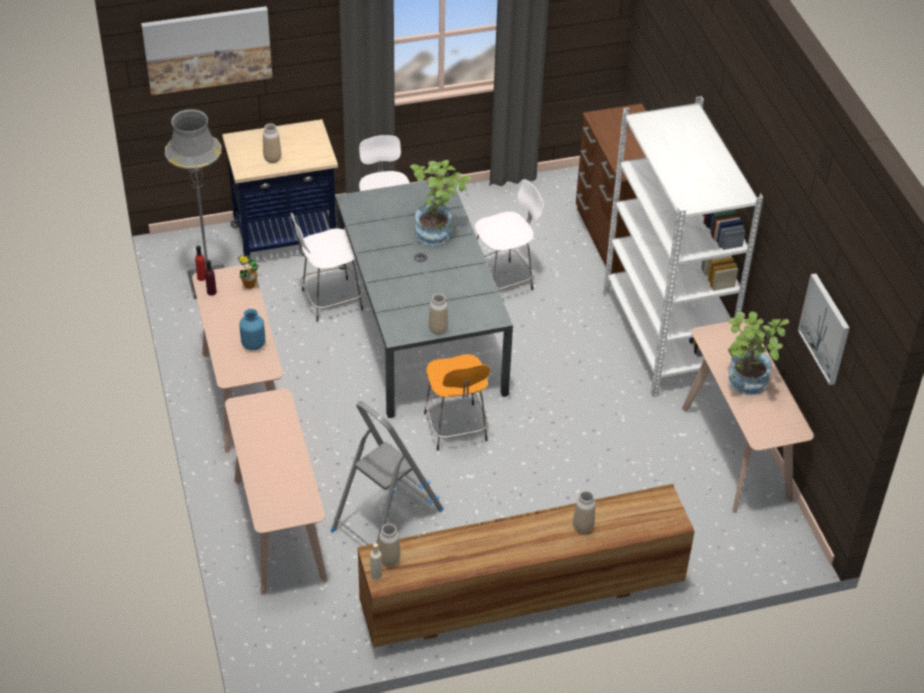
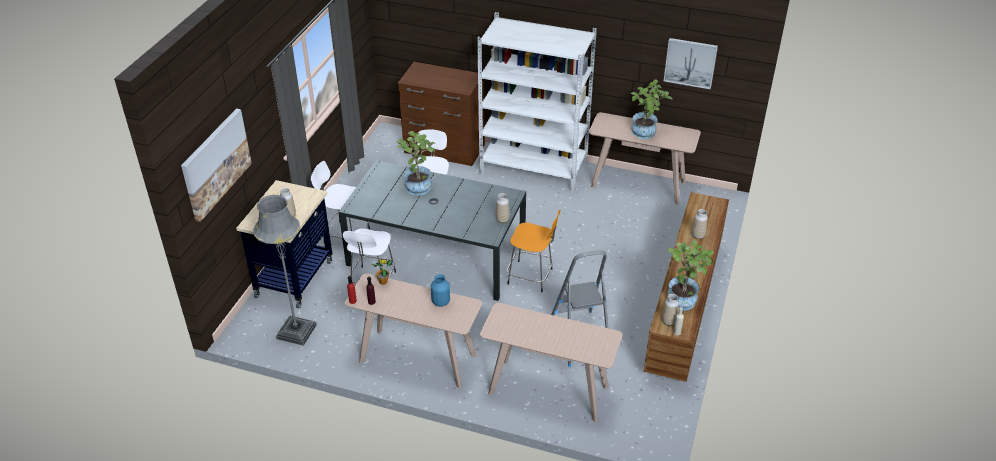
camera: 55 degrees left, 5 degrees down
none -> potted plant [667,241,713,311]

